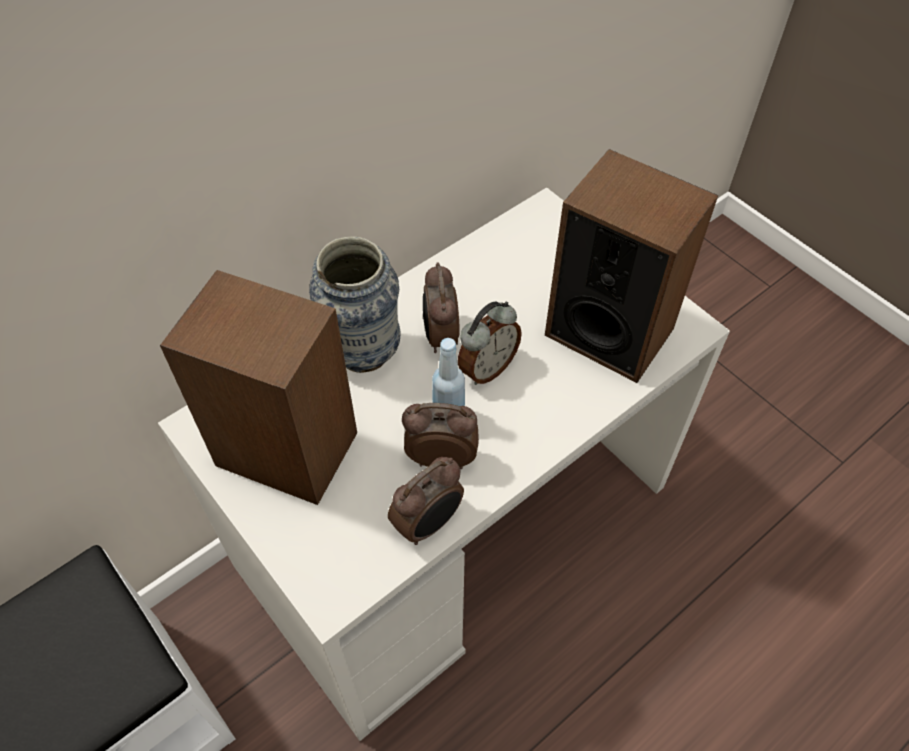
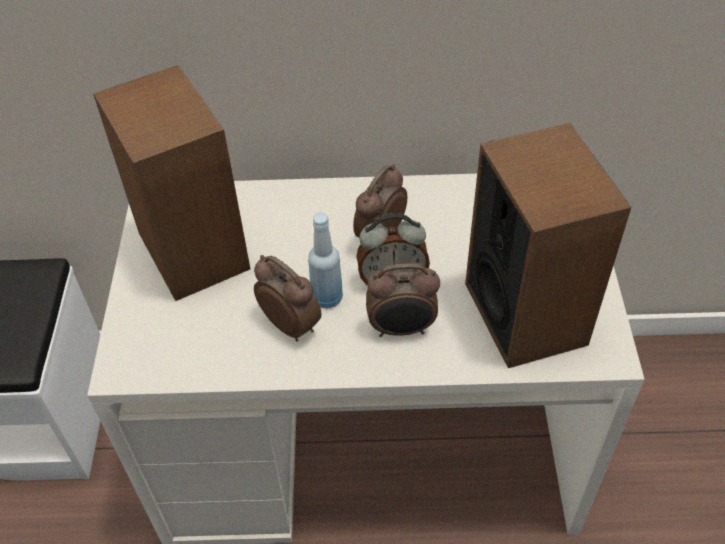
camera: 40 degrees right, 5 degrees down
vase [309,236,400,373] -> none
alarm clock [388,457,464,545] -> alarm clock moved to [366,264,440,337]

